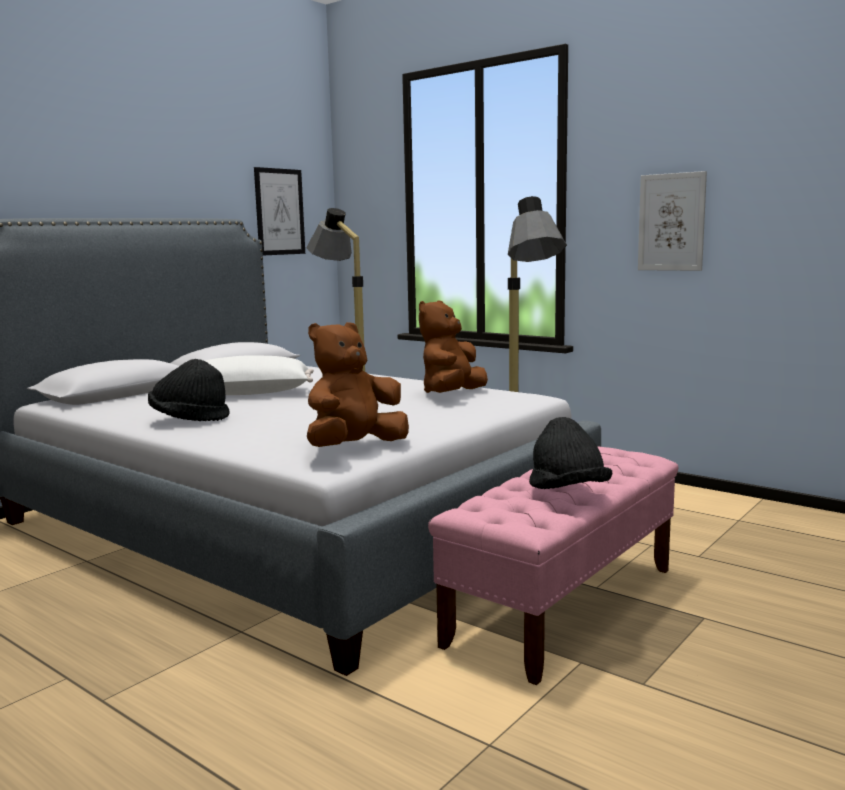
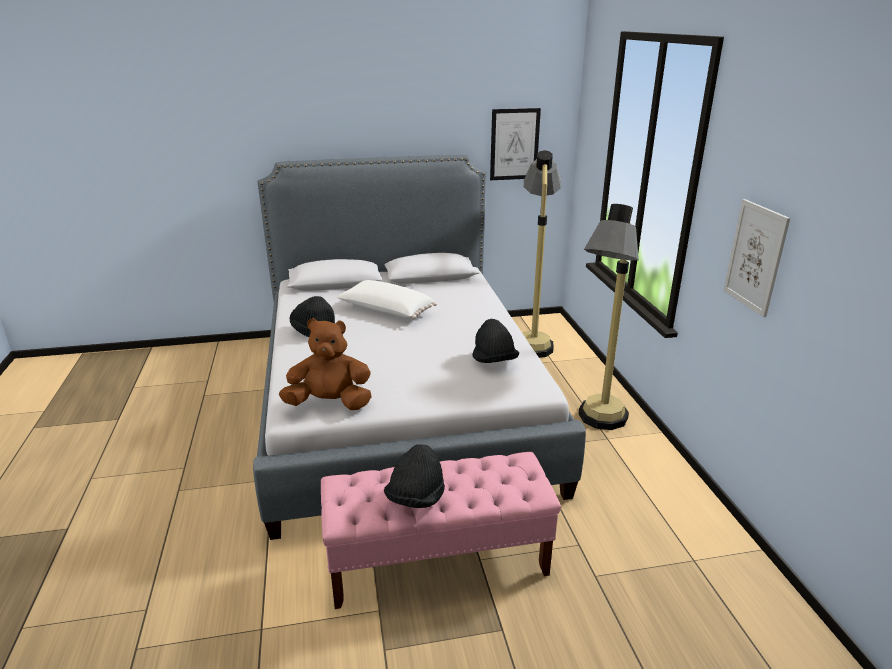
camera: 40 degrees right, 15 degrees up
brown plush toy [419,300,488,393] -> black hat [473,319,519,363]

